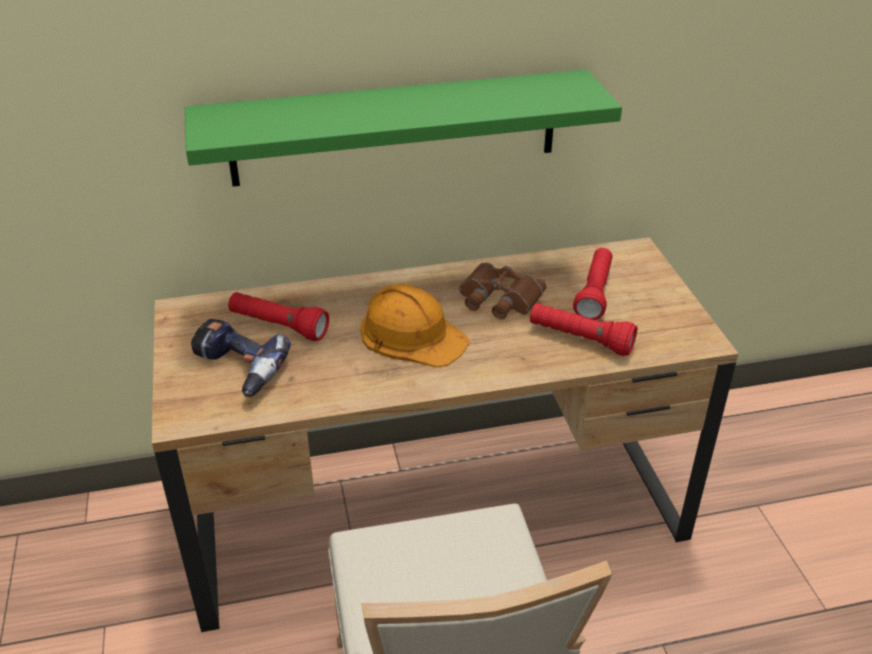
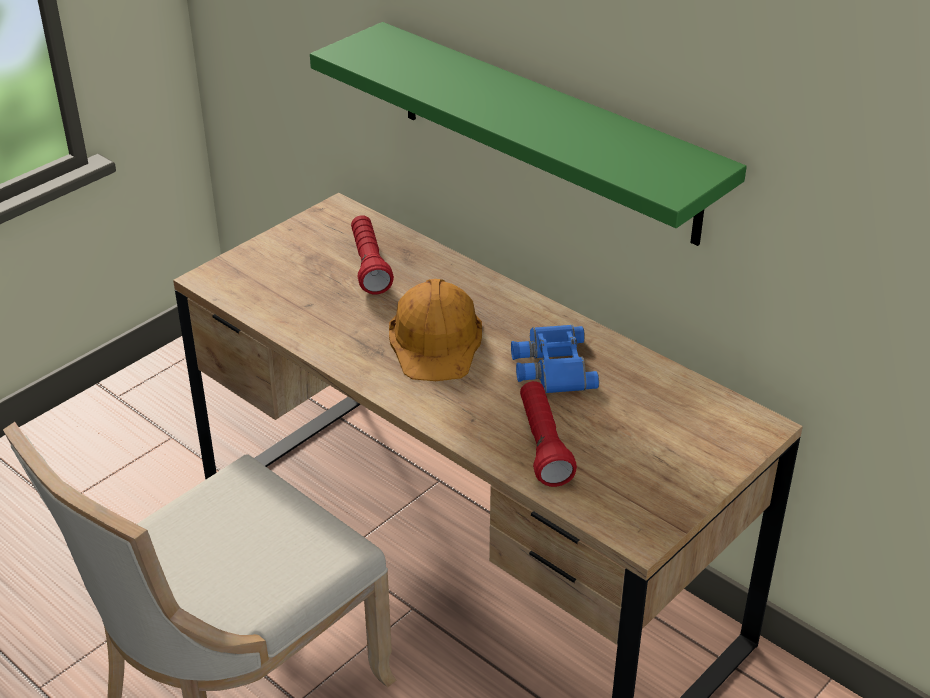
camera: 55 degrees right, 0 degrees up
power drill [191,319,291,397] -> none
brown binoculars [459,263,547,319] -> blue binoculars [511,324,599,393]
red flashlight [573,248,613,320] -> none

